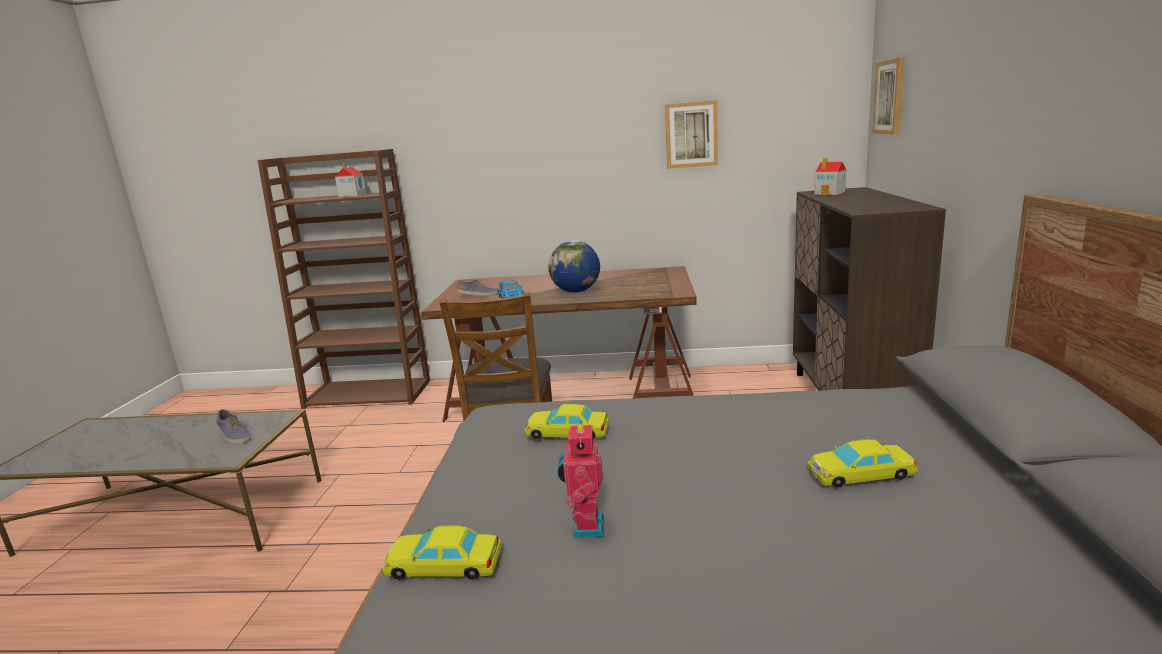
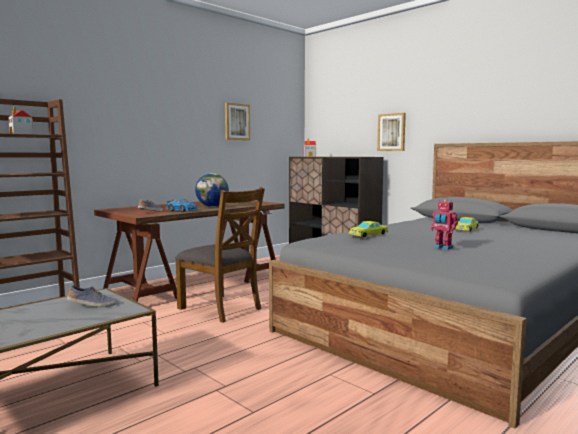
camera: 50 degrees left, 10 degrees down
yellow toy car [382,525,502,580] -> none
picture [872,57,905,135] -> picture moved to [377,113,406,151]

